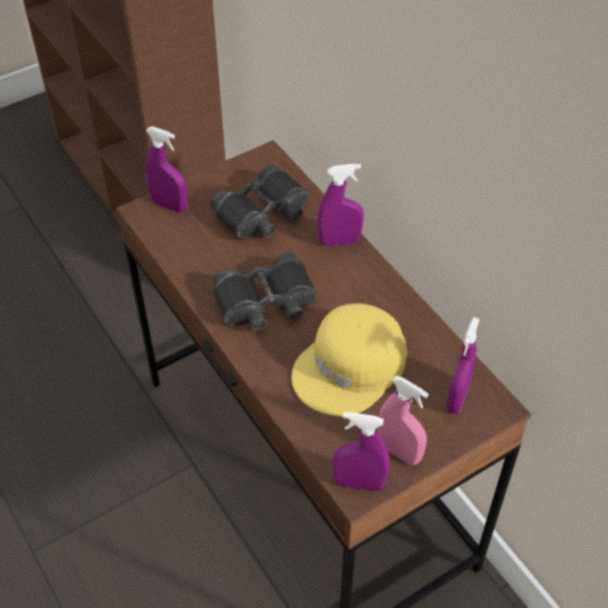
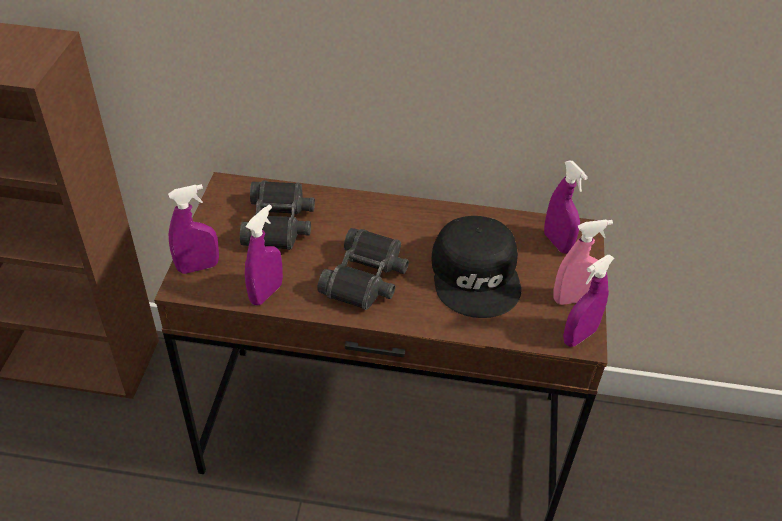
camera: 50 degrees left, 5 degrees down
yellow cap [291,303,407,416] -> black cap [432,216,521,318]
purple spray bottle [317,163,364,246] -> purple spray bottle moved to [245,204,283,306]

